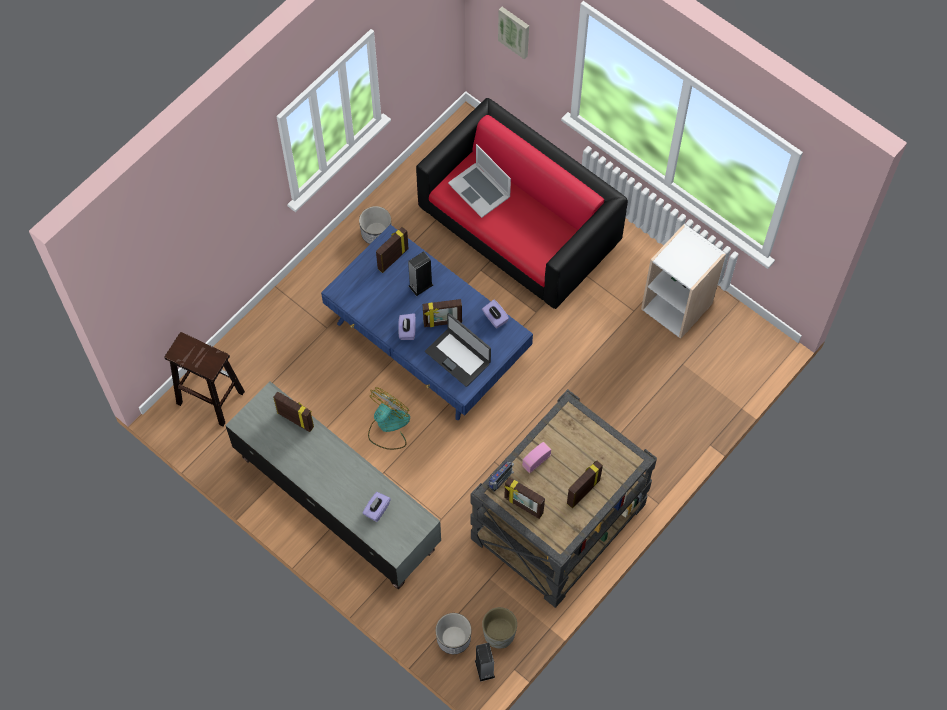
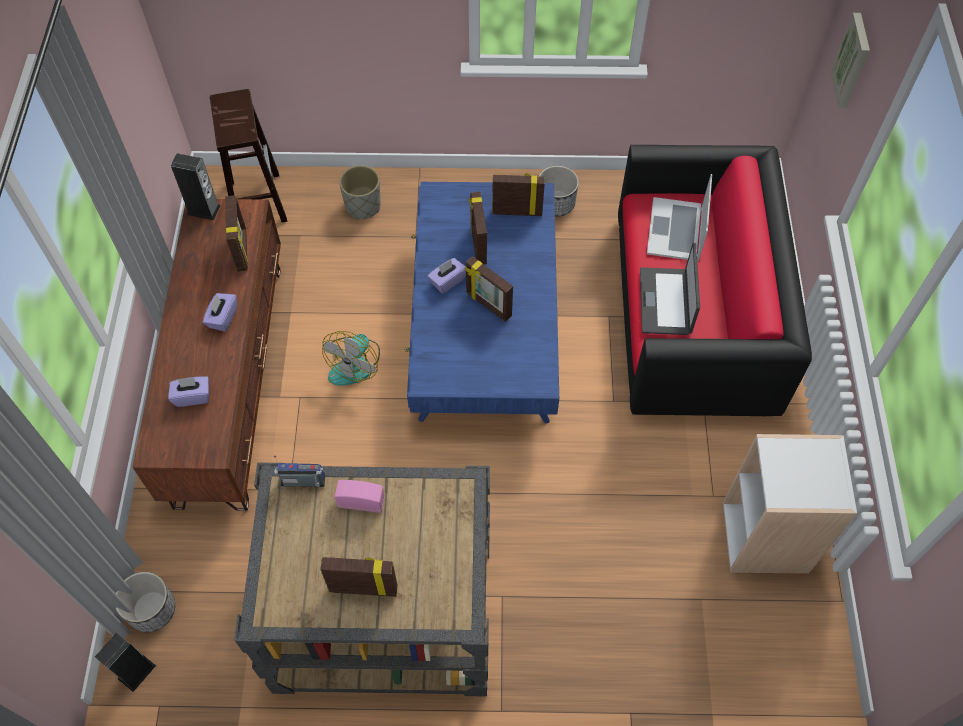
camera: 50 degrees right, 5 degrees down
grey tv stand [225,381,441,589] -> brown tv stand [132,199,281,511]
fan [368,387,410,450] -> fan turned 120 degrees clockwise [322,331,380,386]
speaker [408,251,433,296] -> speaker moved to [171,153,221,220]
laptop [425,313,491,387] -> laptop moved to [640,242,700,335]
purple tissue box [482,299,509,329] -> purple tissue box moved to [203,293,237,332]
grey planter [482,607,517,649] -> grey planter moved to [339,165,380,220]
picture frame [504,477,545,519] -> picture frame moved to [469,192,487,264]

